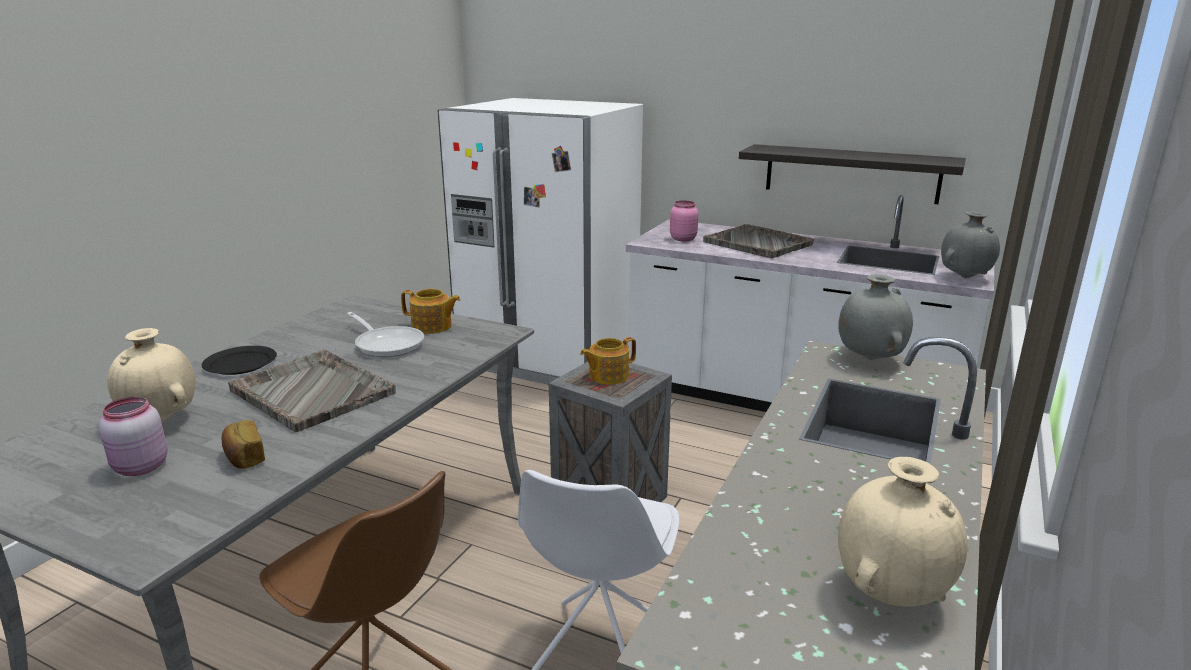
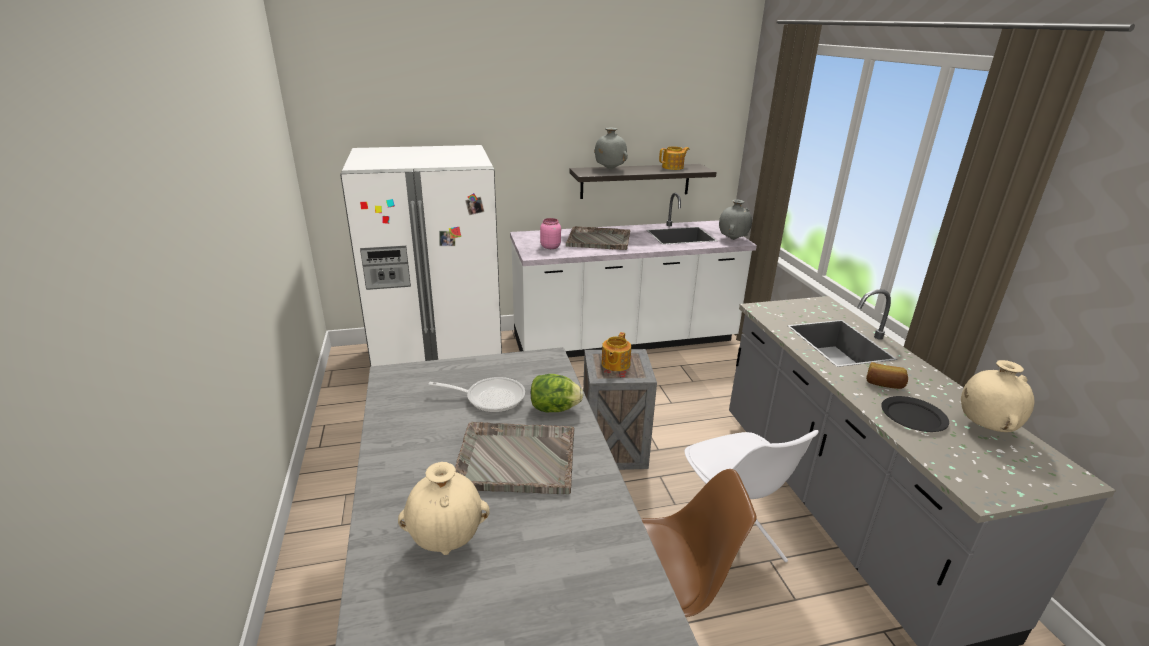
camera: 40 degrees left, 5 degrees up
pink jar [99,397,168,476] -> none
black plate [202,346,277,375] -> black plate moved to [881,396,949,432]
bread [222,420,265,469] -> bread moved to [866,362,908,389]
teapot [401,289,461,334] -> teapot moved to [659,146,689,170]
grey vase [839,274,913,360] -> grey vase moved to [594,128,628,170]
none -> lettuce [531,374,583,412]

